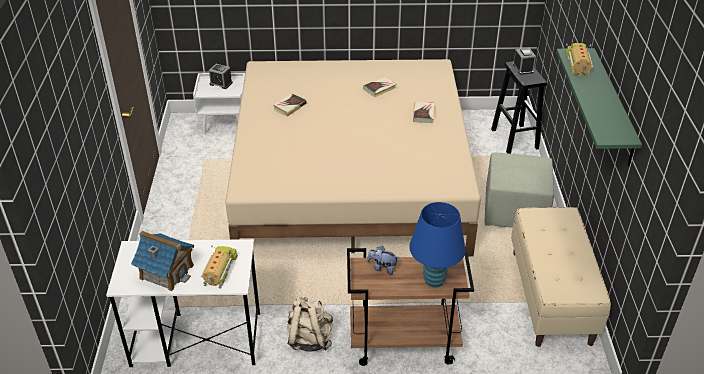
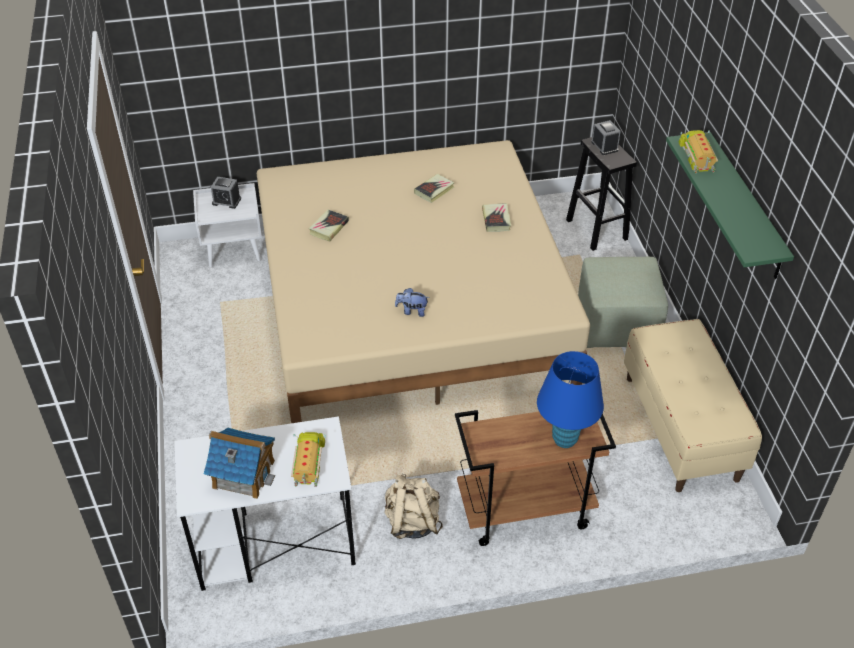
camera: 10 degrees left, 5 degrees up
plush toy [367,246,399,275] -> plush toy moved to [395,288,429,317]

